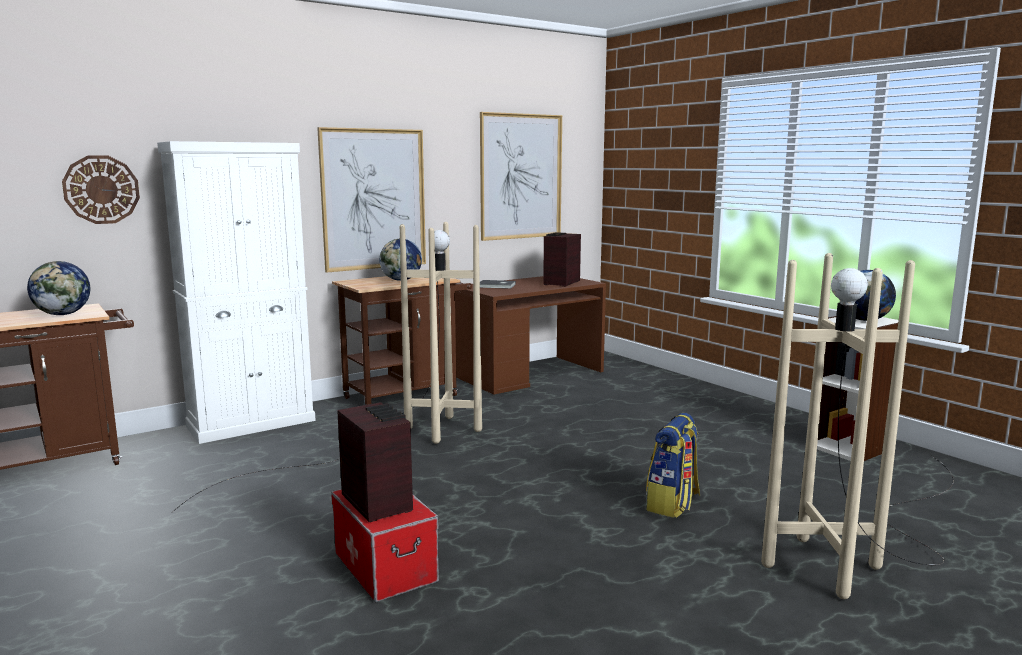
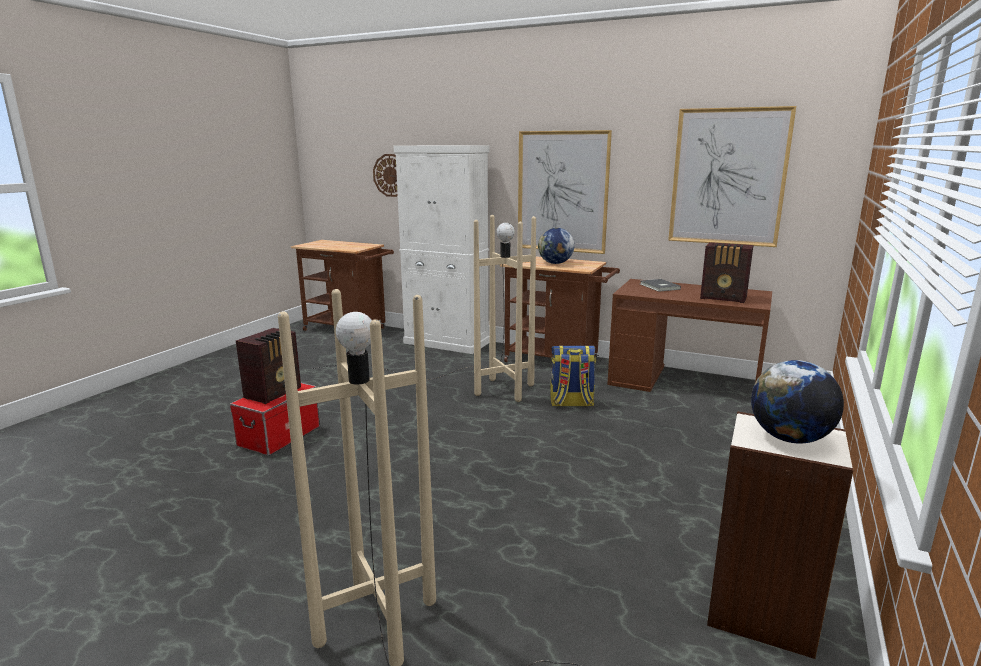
camera: 60 degrees right, 5 degrees up
globe [27,261,90,315] -> none
radio [543,232,581,287] -> radio turned 150 degrees counterclockwise [700,242,753,303]
backpack [646,413,700,518] -> backpack moved to [551,346,596,406]

